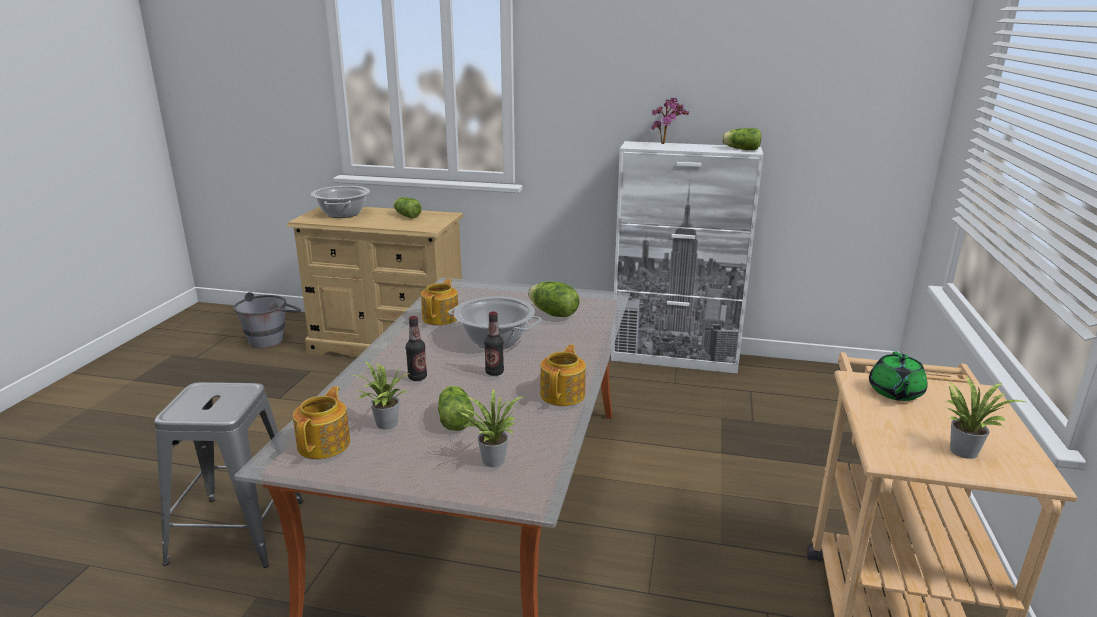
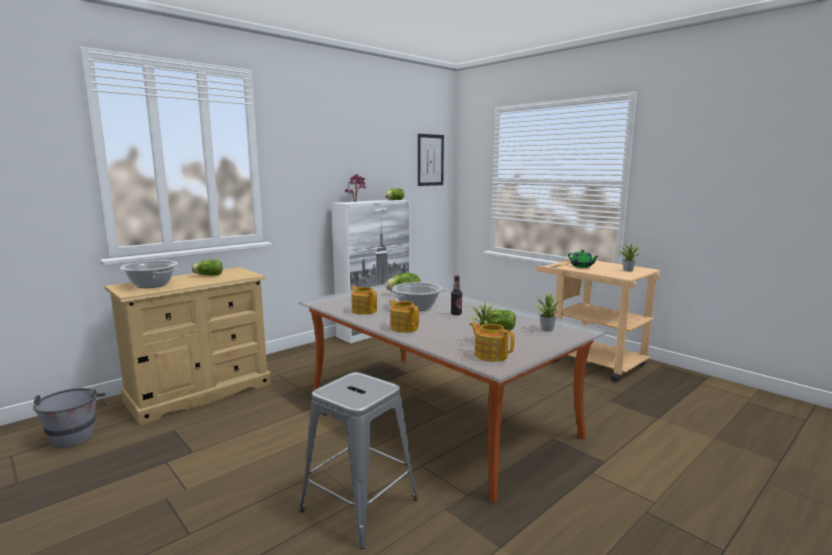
camera: 55 degrees left, 10 degrees down
bottle [406,316,427,381] -> none
teapot [540,345,586,406] -> teapot moved to [389,300,419,333]
none -> picture [418,134,444,186]

